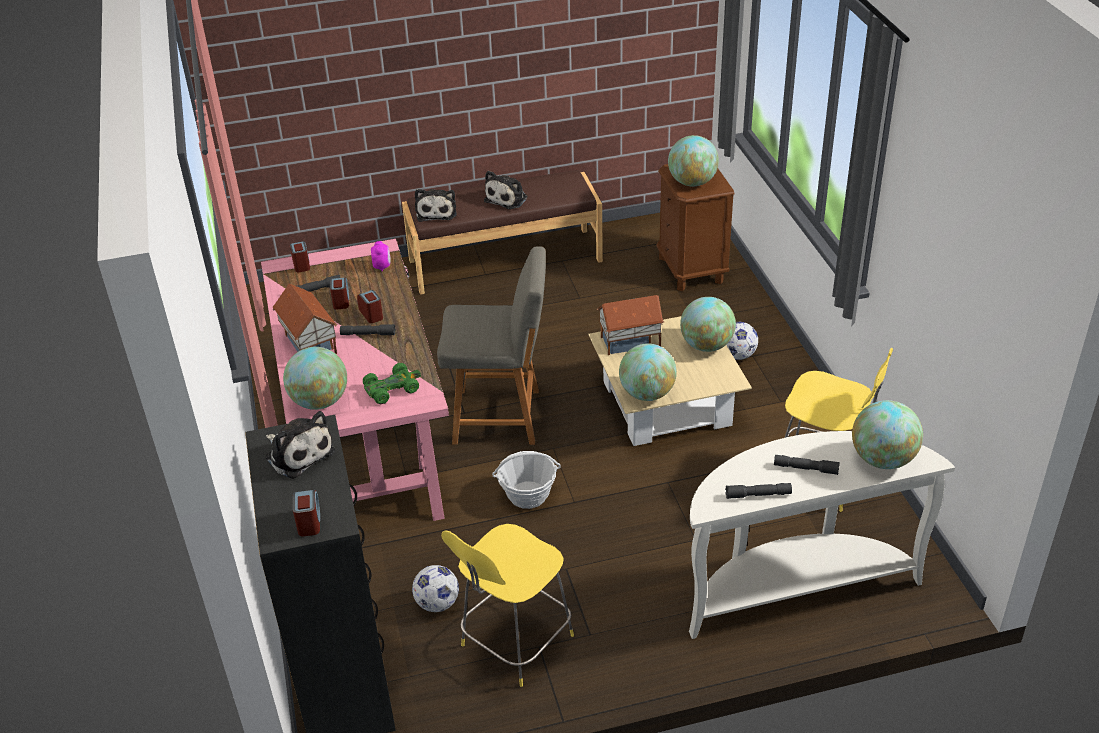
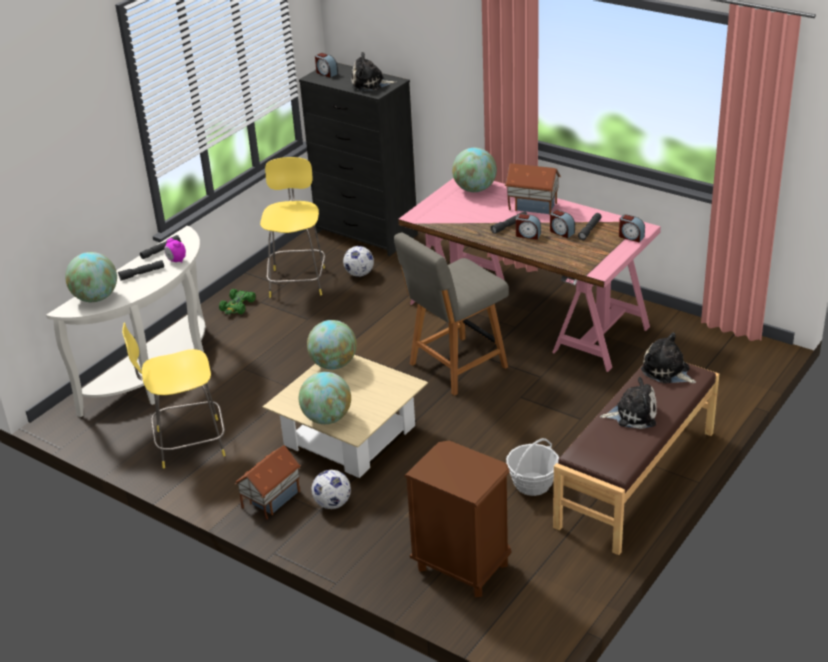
camera: 140 degrees right, 5 degrees down
green toy car [363,363,421,404] -> green toy car moved to [219,289,255,314]
alarm clock [371,241,391,272] -> alarm clock moved to [164,238,186,262]
plush toy [484,171,527,209] -> plush toy turned 105 degrees clockwise [600,377,657,429]
basket [492,451,561,509] -> basket moved to [506,438,559,496]
toy house [597,295,664,355] -> toy house moved to [234,445,301,519]
globe [668,135,719,186] -> none

